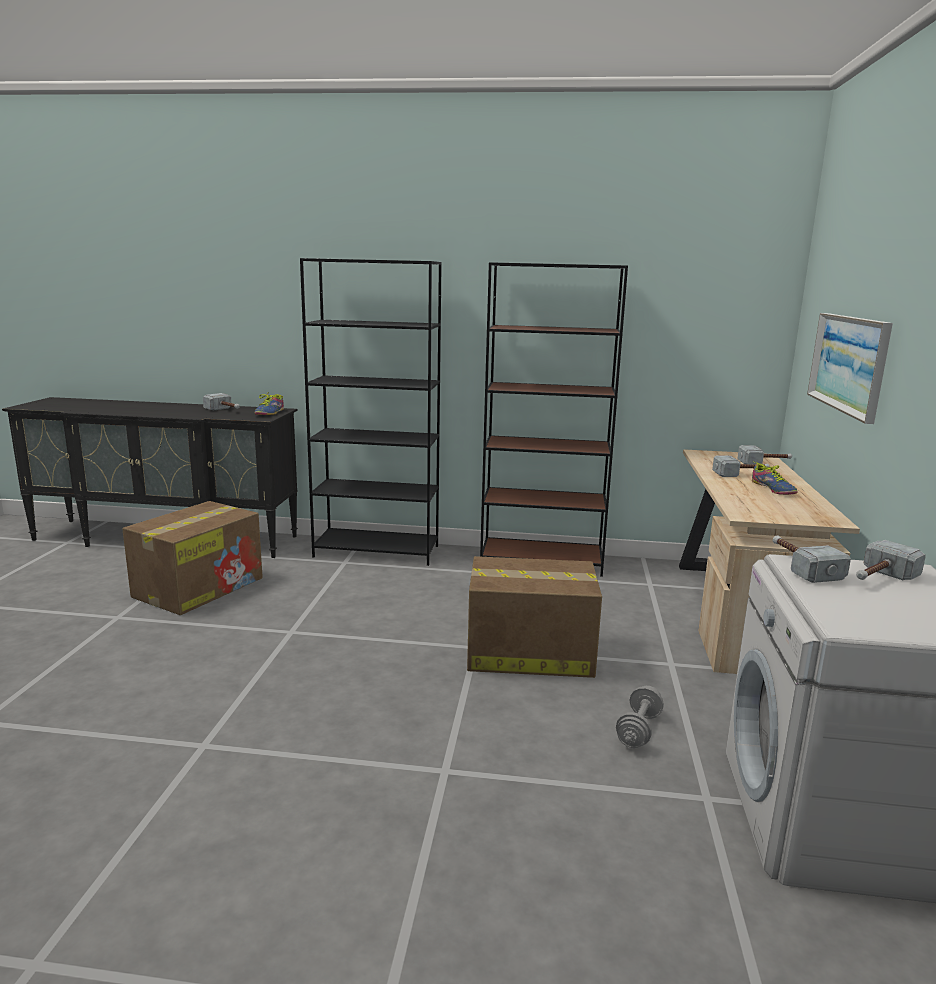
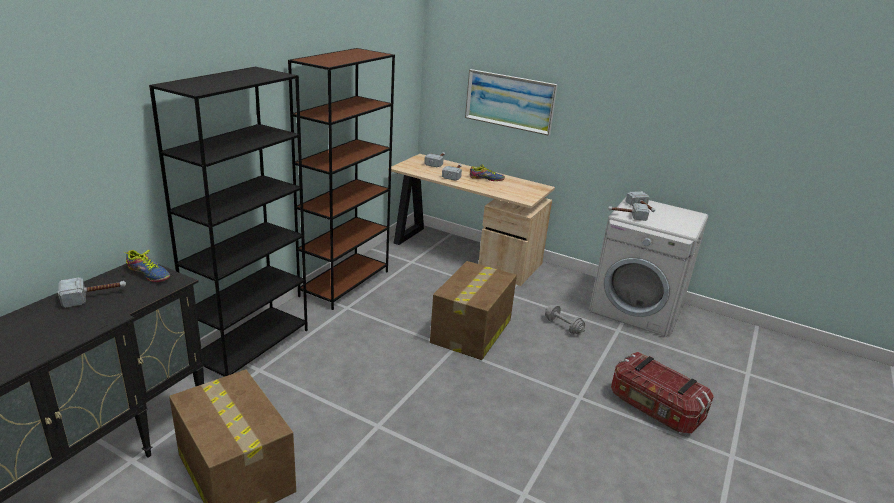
camera: 70 degrees left, 10 degrees up
none -> storage box [611,352,714,433]

